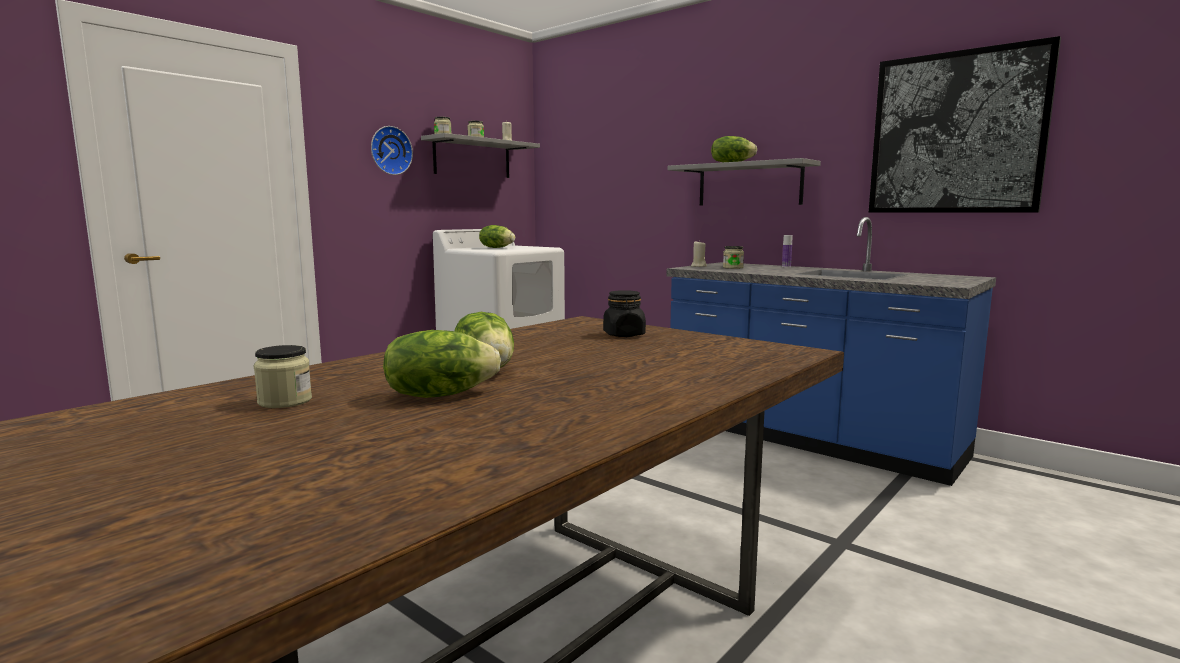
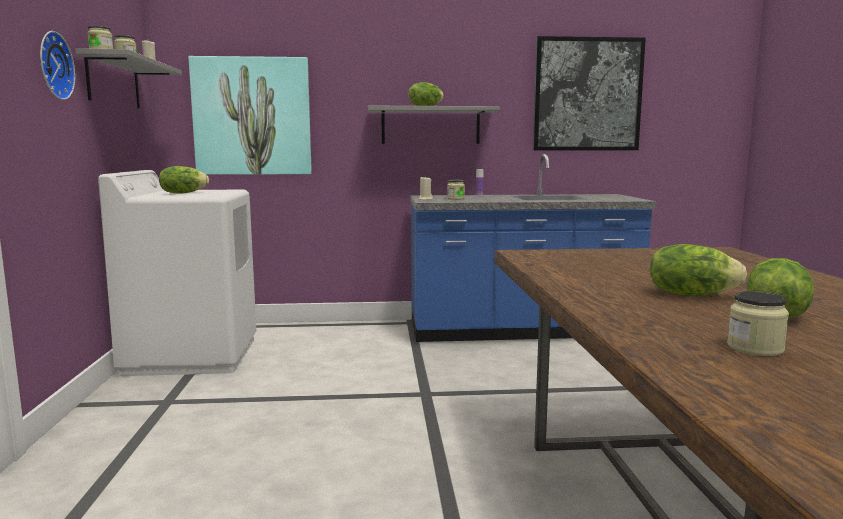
camera: 45 degrees left, 0 degrees up
black jar [603,290,646,337] -> none
none -> picture [188,56,312,175]

